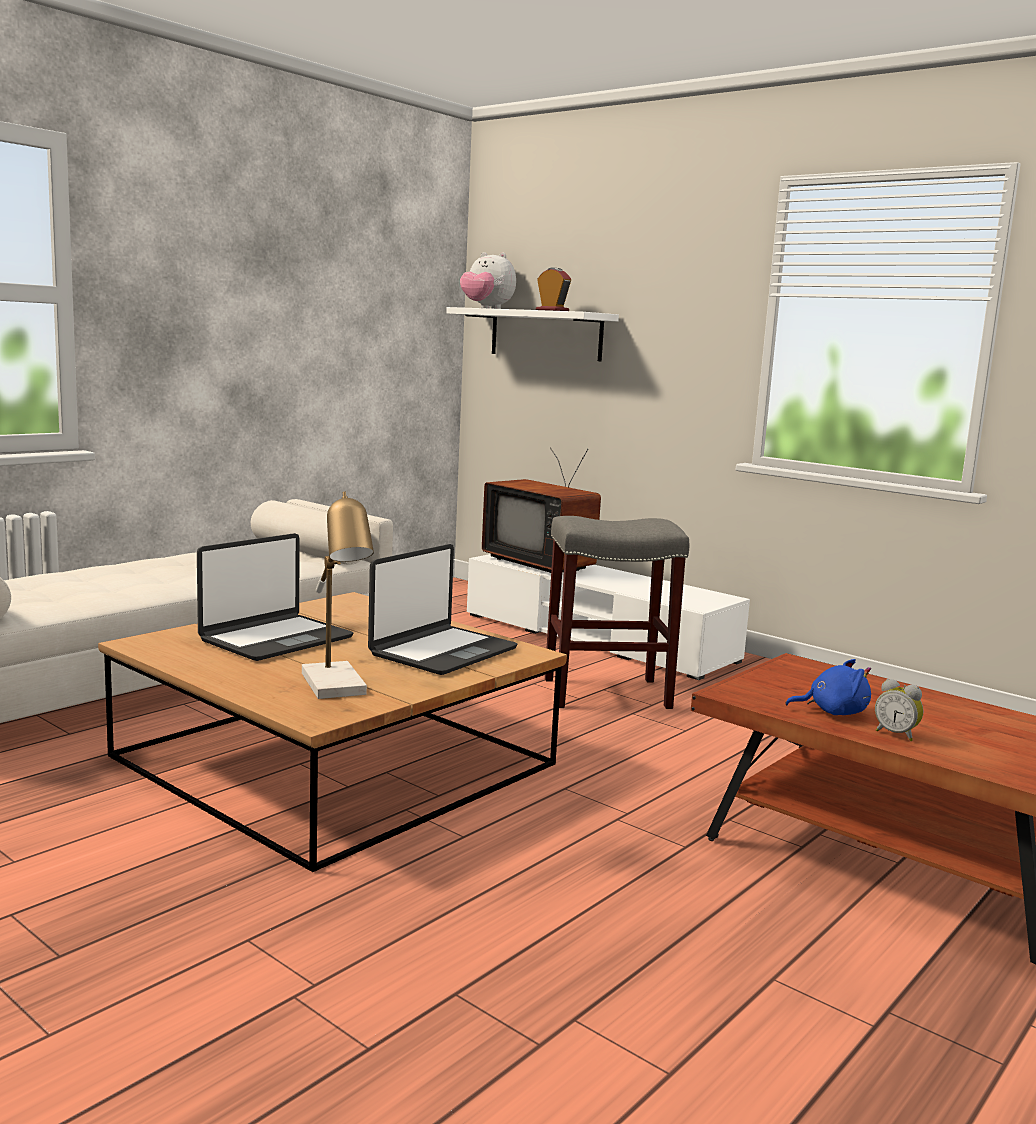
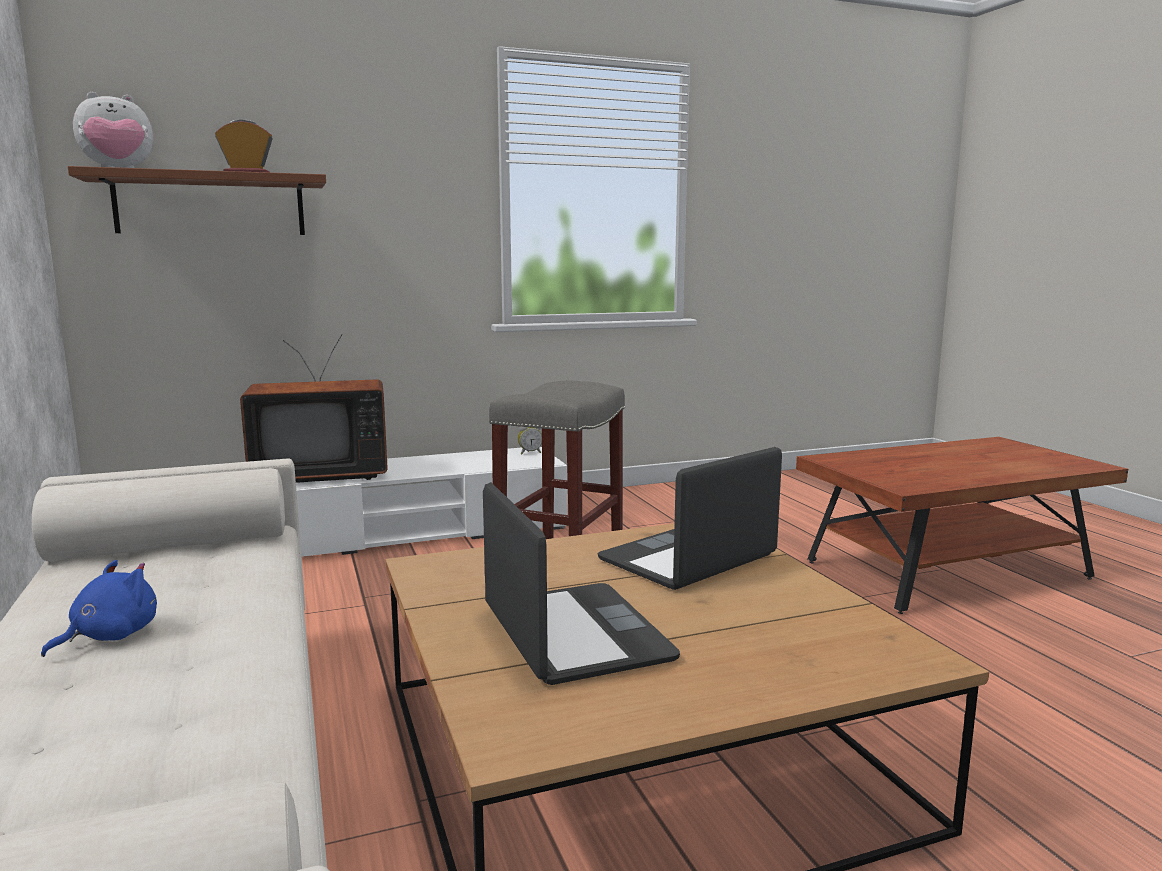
camera: 60 degrees left, 0 degrees up
table lamp [302,491,374,699] -> none
laptop [368,544,518,675] -> laptop turned 105 degrees counterclockwise [597,447,782,590]
white shelf [446,307,619,361] -> brown shelf [68,166,326,235]
blue plush toy [786,659,871,715] -> blue plush toy moved to [41,560,157,657]
alarm clock [875,679,923,741] -> alarm clock moved to [518,427,542,454]

